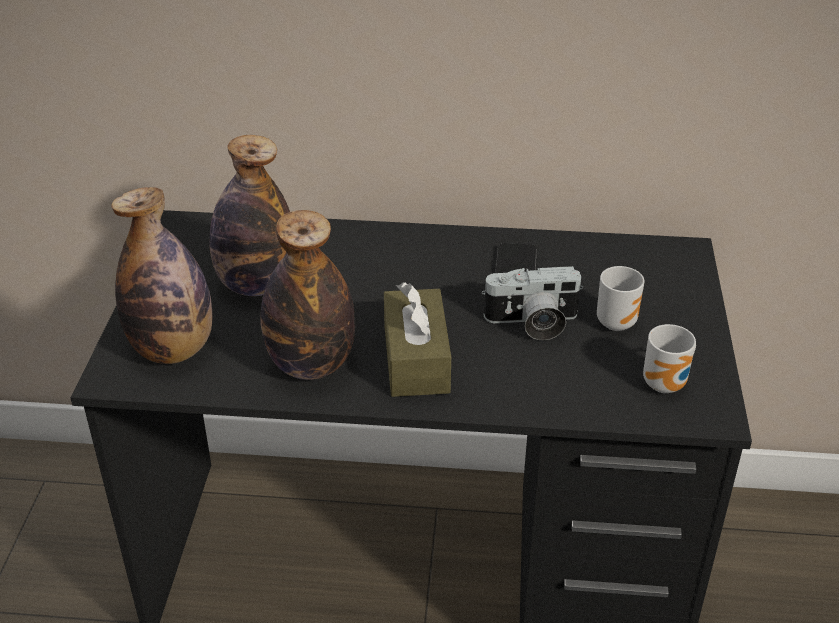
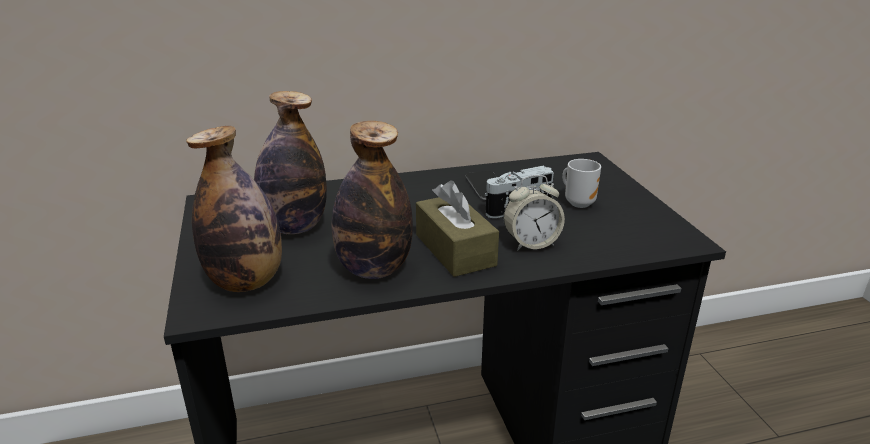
camera: 20 degrees left, 10 degrees down
mug [643,324,696,393] -> none
none -> alarm clock [503,175,565,251]

